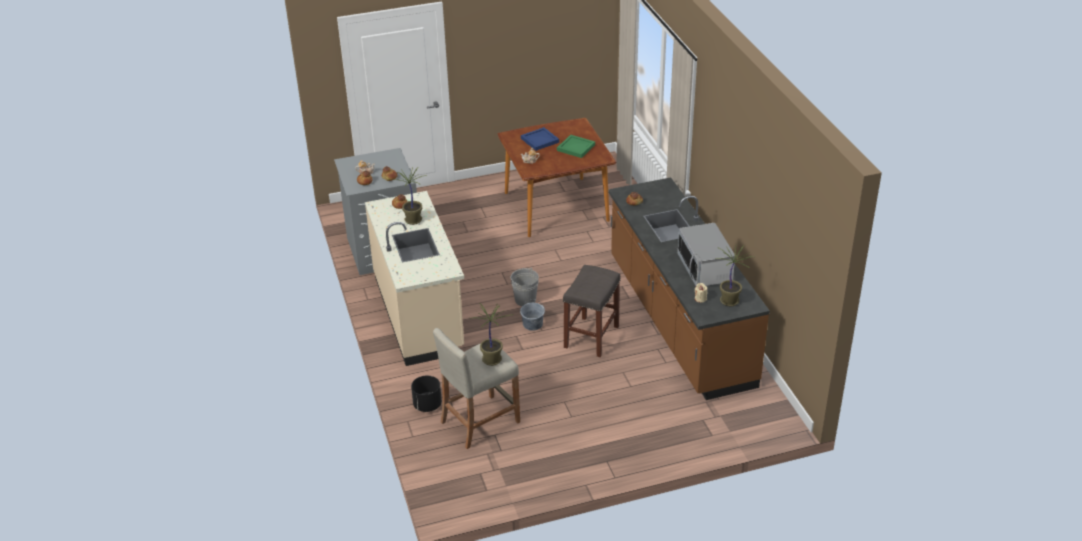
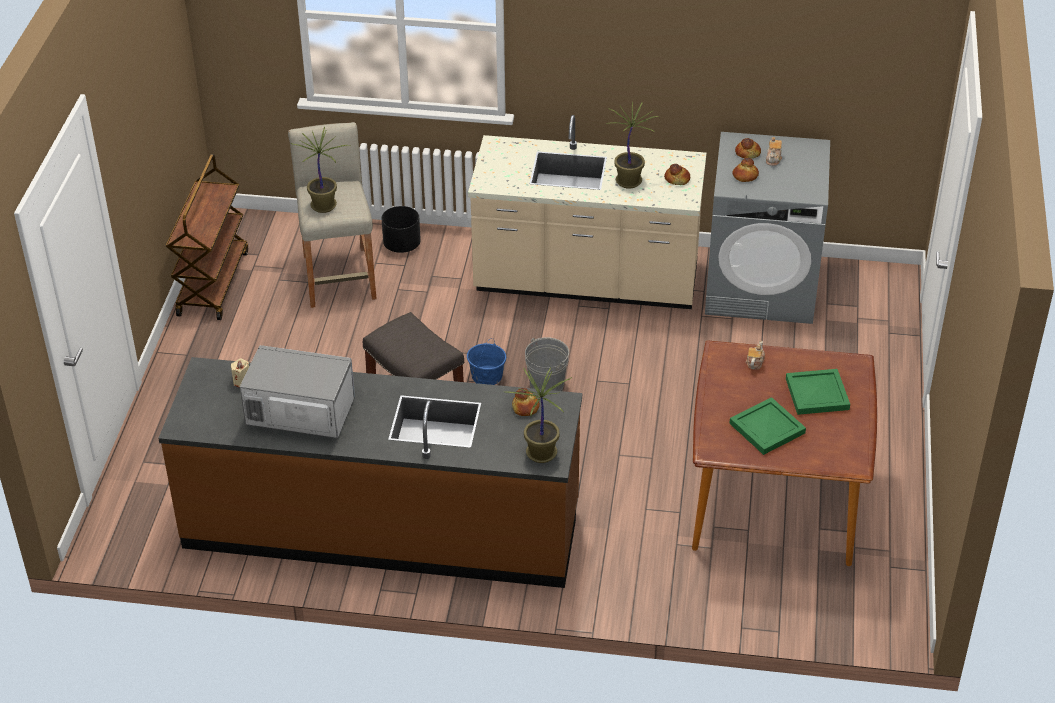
camera: 115 degrees right, 5 degrees up
grey bucket [520,299,545,331] -> blue bucket [467,338,506,385]
blue tray [521,127,559,151] -> green tray [786,369,850,415]
potted plant [715,245,754,306] -> potted plant moved to [506,367,572,463]
none -> brown cart [166,154,248,320]

